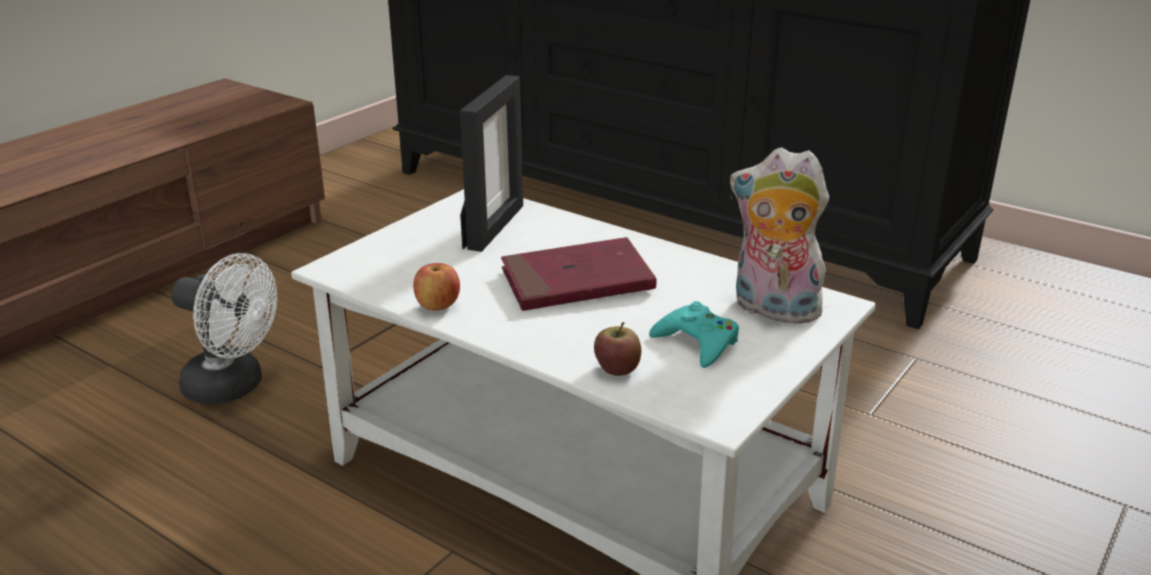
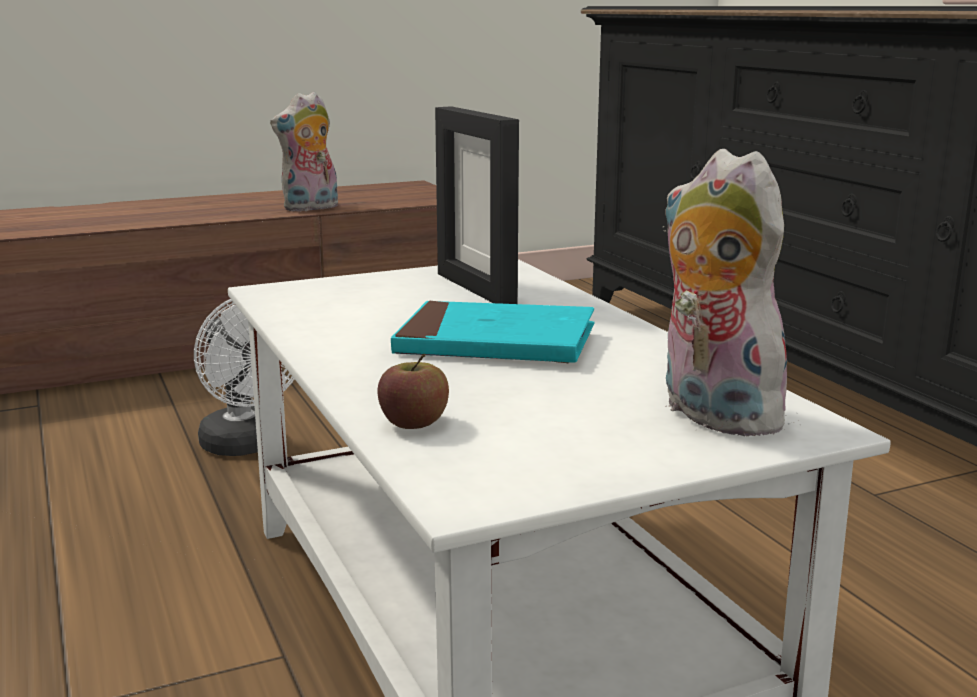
camera: 30 degrees right, 10 degrees down
apple [413,263,460,311] -> none
picture frame [460,75,523,252] -> picture frame turned 105 degrees clockwise [435,106,519,304]
red book [501,237,656,311] -> turquoise book [391,301,595,363]
turquoise game controller [649,301,739,368] -> none
none -> plush toy [270,92,338,212]

